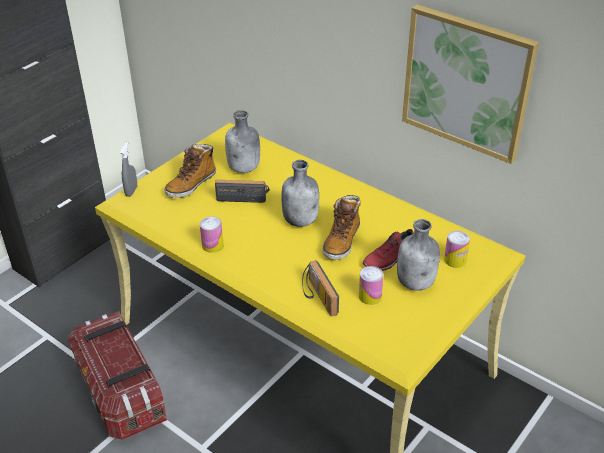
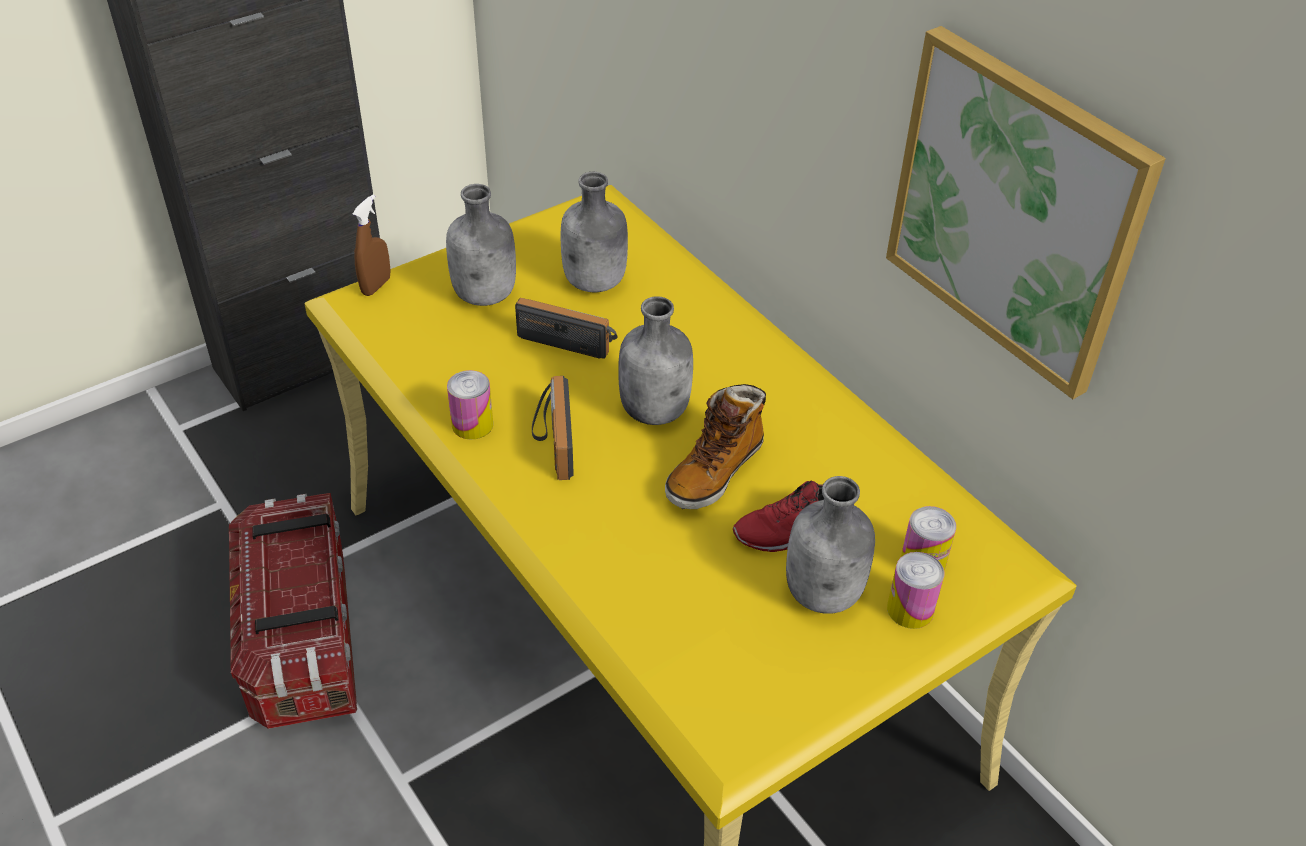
camera: 15 degrees right, 5 degrees up
grey spray bottle [120,142,137,197] -> brown spray bottle [353,194,391,296]
boot [164,144,216,198] -> grey bottle [446,184,516,306]
radio [302,260,339,317] -> radio moved to [532,376,574,480]
can [359,266,384,305] -> can moved to [887,552,944,629]

